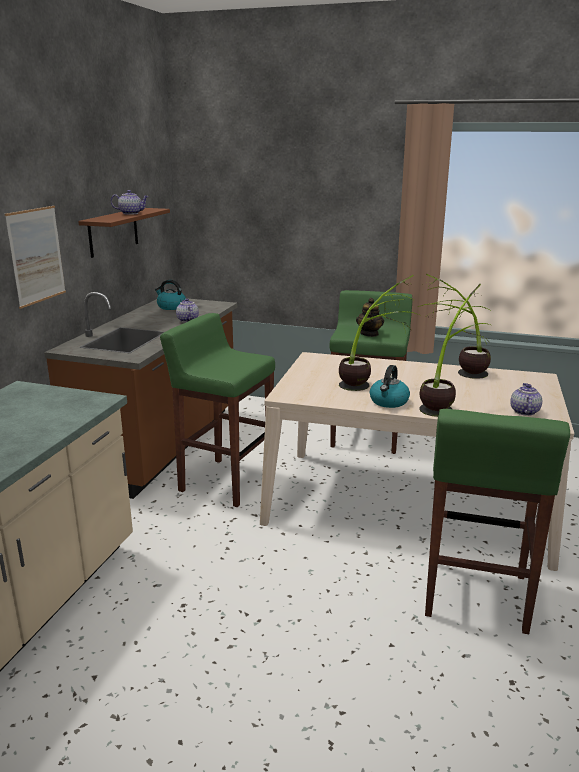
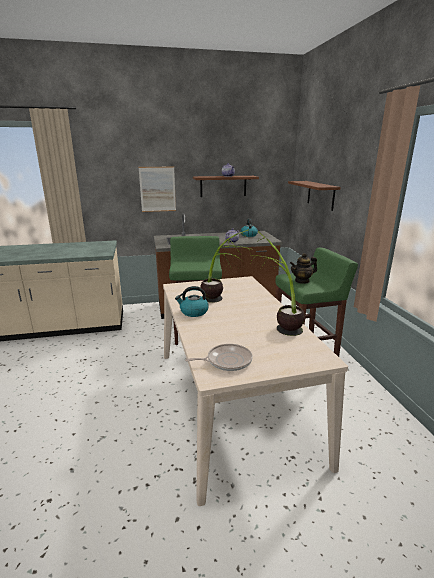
camera: 60 degrees right, 0 degrees up
potted plant [419,284,491,417] -> none
green stool [425,409,570,634] -> none
teapot [510,383,542,416] -> frying pan [185,344,253,371]
none -> brown shelf [288,181,341,211]

